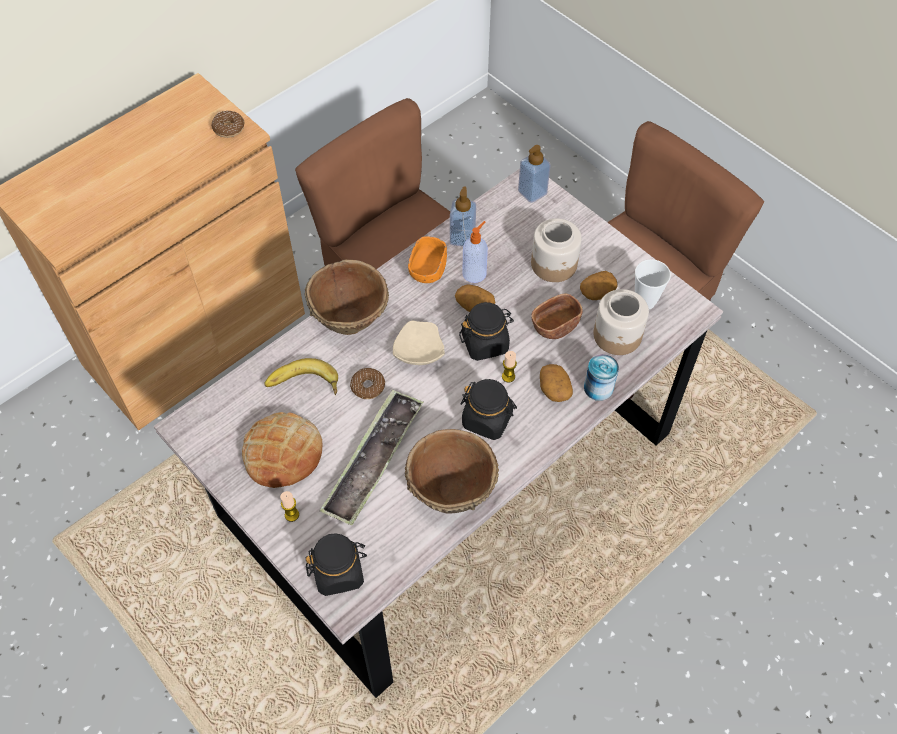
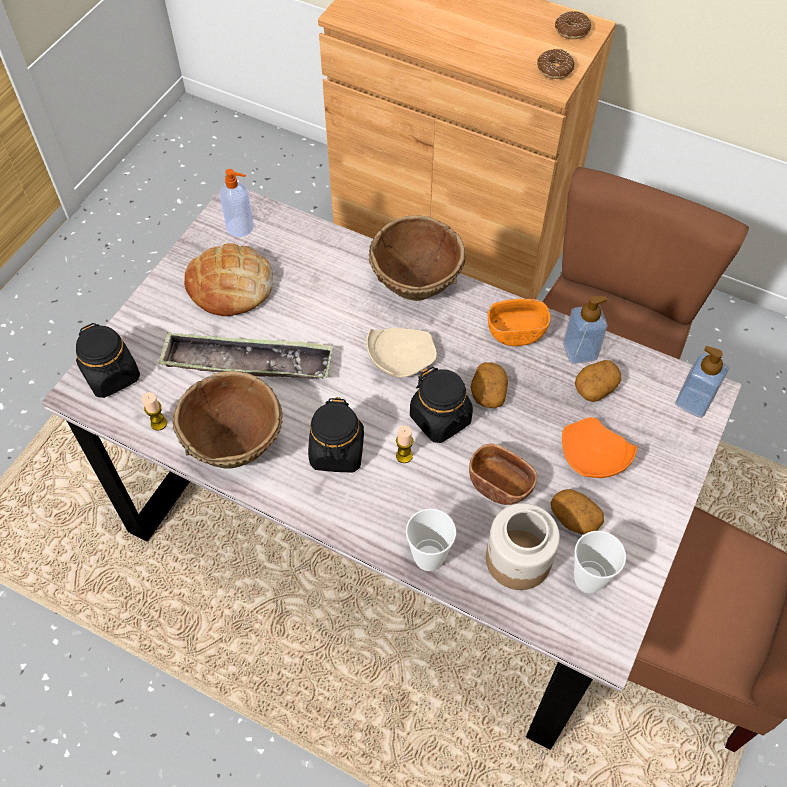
camera: 70 degrees right, 0 degrees up
banana [264,358,338,395] -> none
candle [280,491,299,522] -> candle moved to [142,392,167,431]
donut [350,368,385,399] -> donut moved to [555,11,591,39]
soap dispenser [462,221,488,283] -> soap dispenser moved to [220,169,254,237]
jar [531,218,582,282] -> orange plate [562,417,637,478]
potato [540,364,573,402] -> potato moved to [575,360,621,402]
can [584,354,619,401] -> cup [406,509,456,571]

